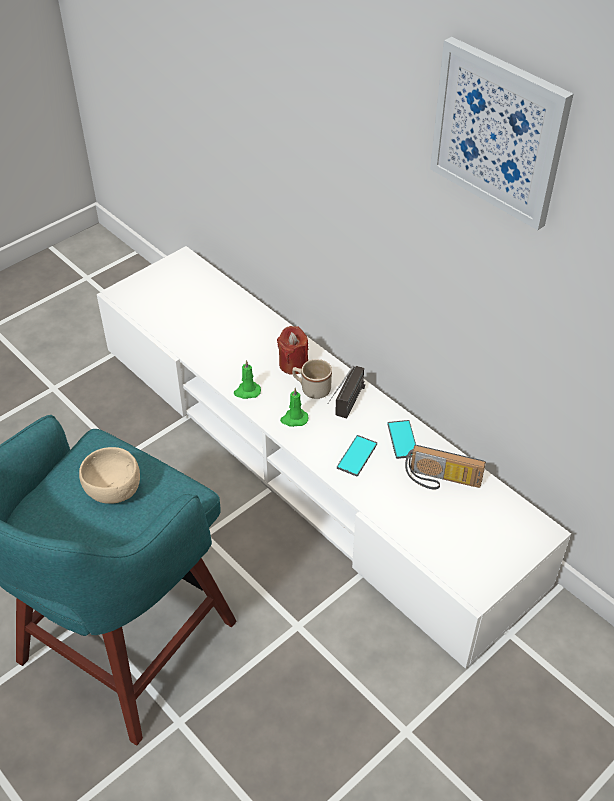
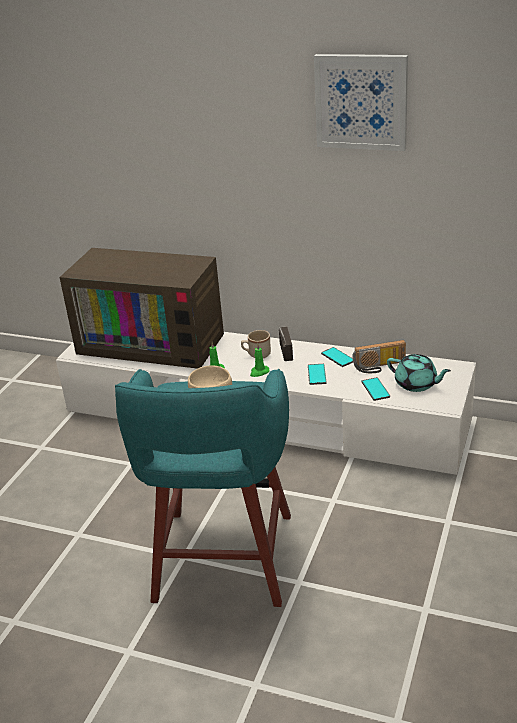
camera: 25 degrees left, 15 degrees down
red candle [277,326,308,375] -> none
none -> television [60,248,224,369]
none -> phone [362,377,390,401]
none -> turquoise teapot [387,354,451,392]

